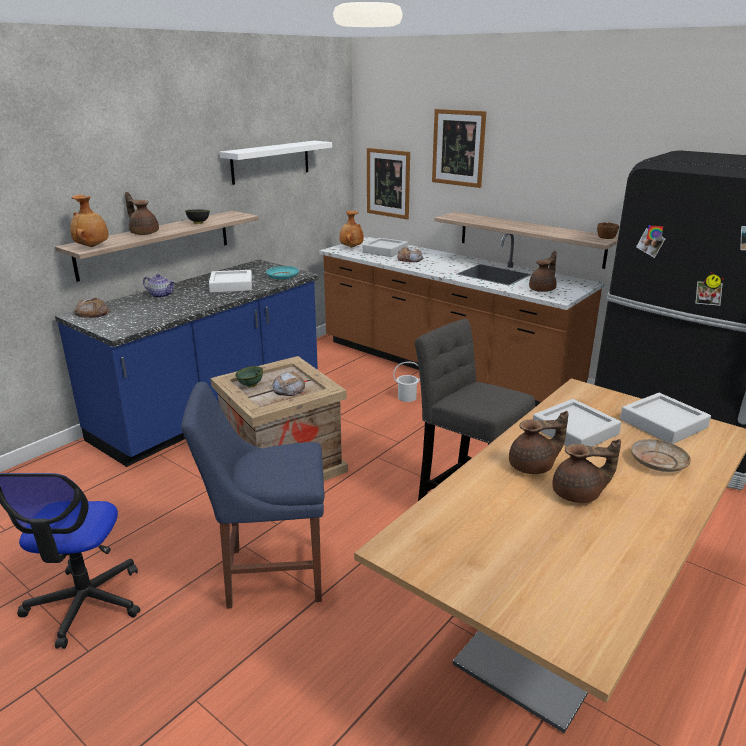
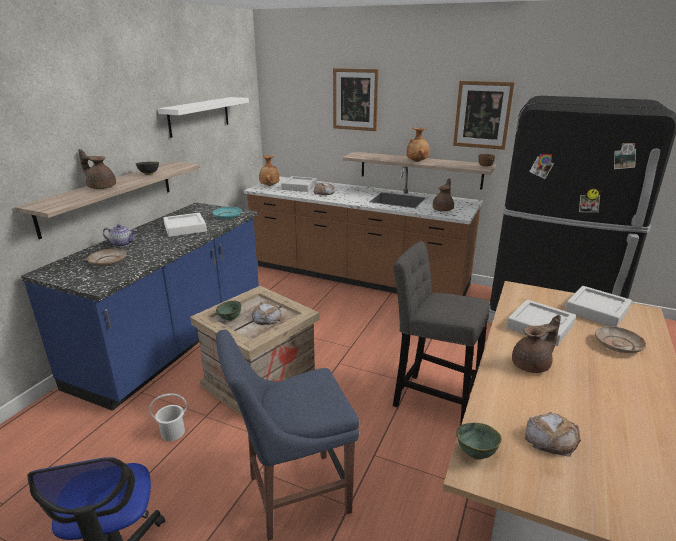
camera: 15 degrees left, 0 degrees up
brown vase [70,194,108,247] -> brown vase moved to [406,127,430,162]
bread [73,298,110,319] -> bread moved to [525,412,581,457]
picture [367,148,410,220] -> picture moved to [453,81,515,150]
white bucket [393,362,420,402] -> white bucket moved to [149,394,187,441]
brown teapot [552,439,621,503] -> none
none -> beige plate [87,249,127,266]
none -> green bowl [456,423,502,460]

